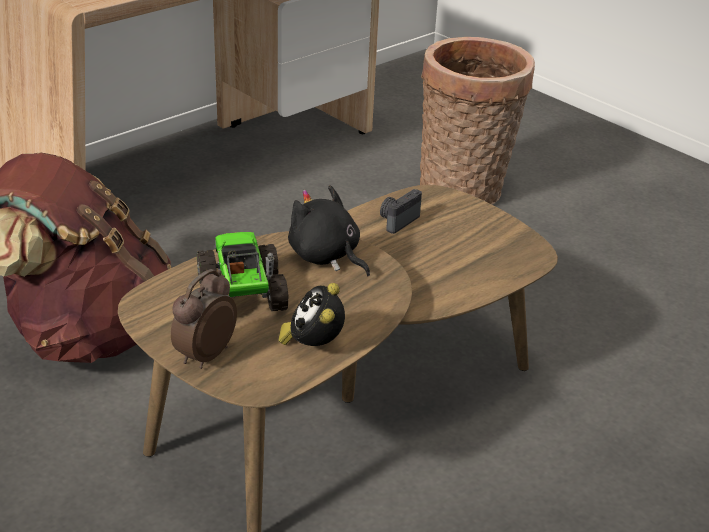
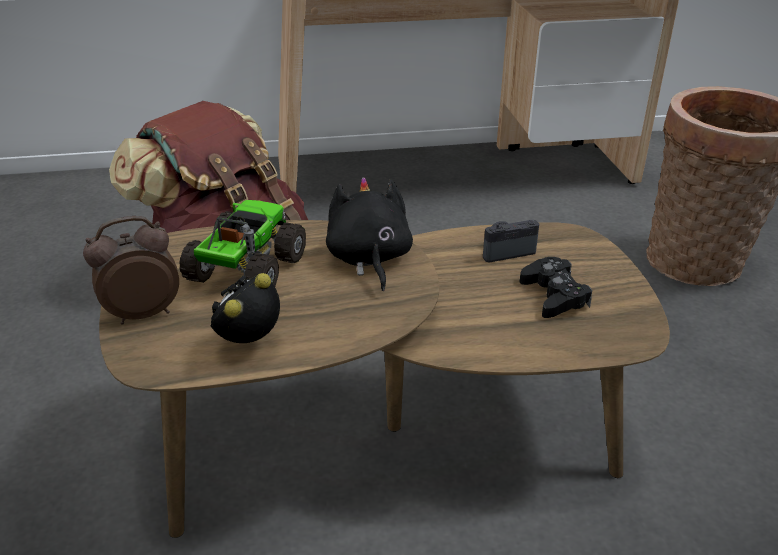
camera: 35 degrees right, 0 degrees up
none -> black game controller [520,257,592,318]

